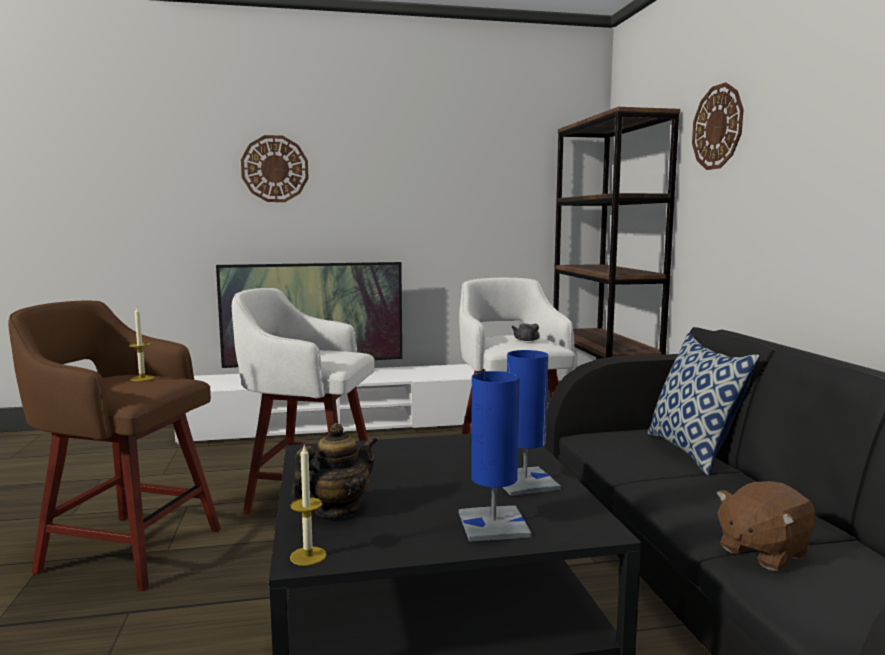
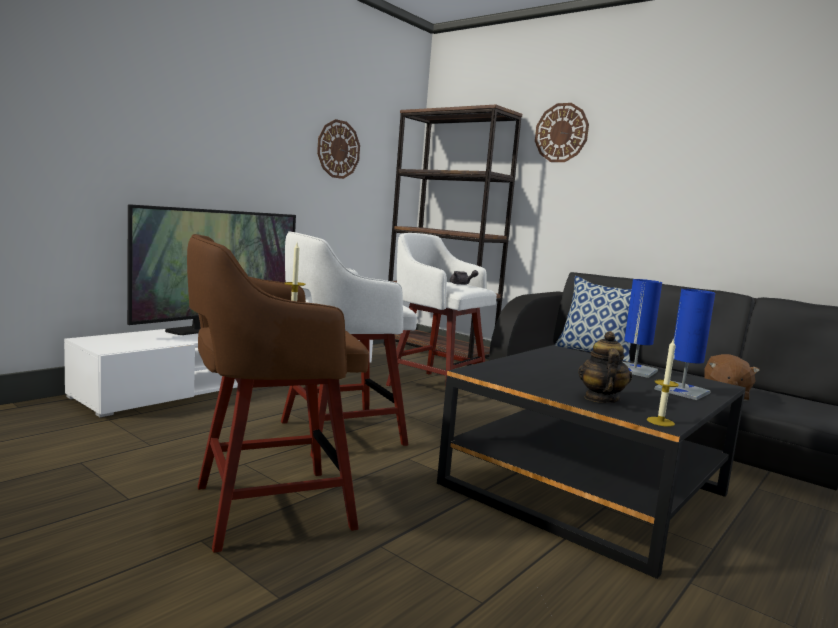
camera: 40 degrees left, 0 degrees up
wall clock [241,135,309,202] -> wall clock moved to [317,119,360,179]

